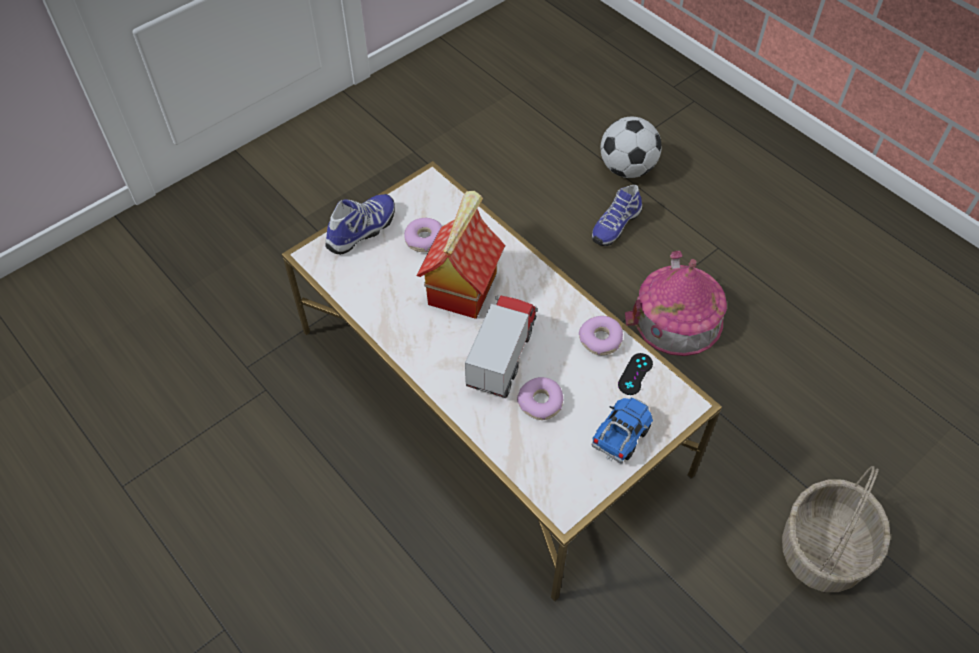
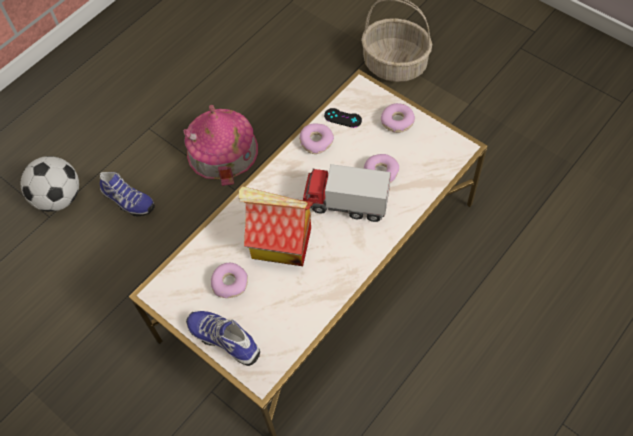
camera: 95 degrees left, 5 degrees up
toy truck [592,397,653,463] -> donut [381,103,415,133]

